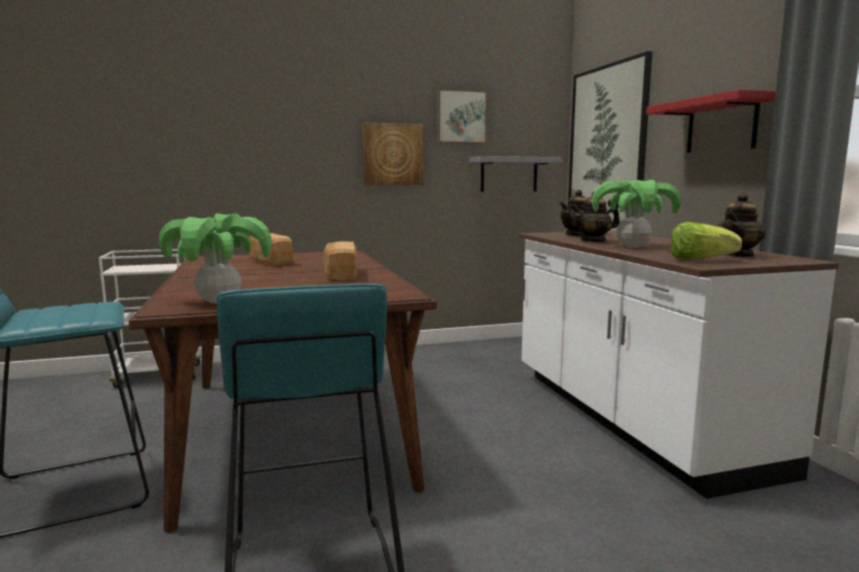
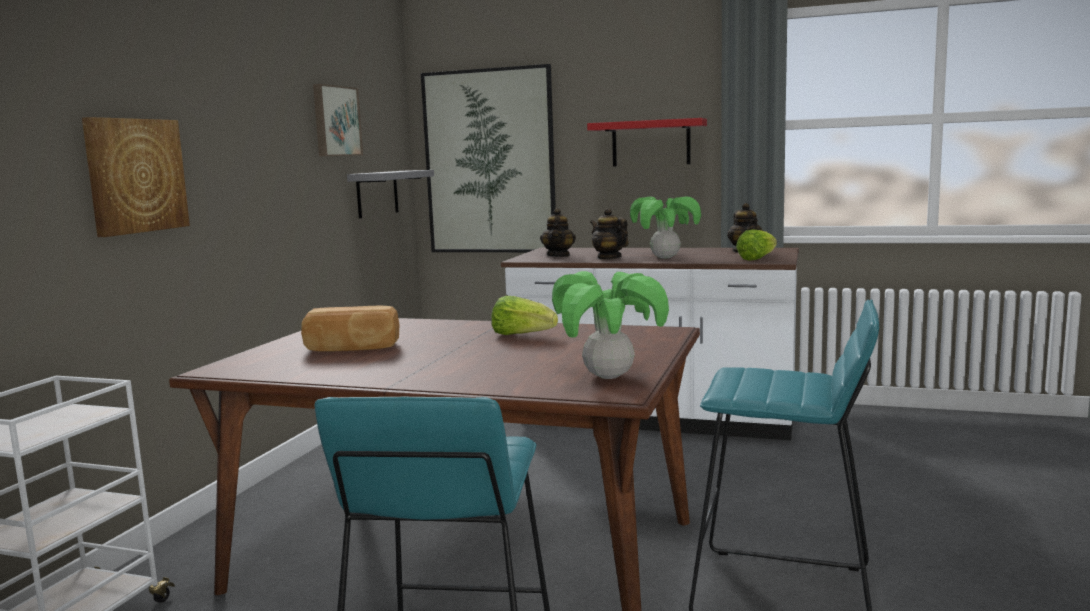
camera: 55 degrees left, 0 degrees up
bread [324,241,357,280] -> lettuce [491,296,558,335]
picture [362,123,423,185] -> picture moved to [82,117,190,237]
teapot [570,191,620,242] -> teapot turned 120 degrees clockwise [590,208,629,260]

